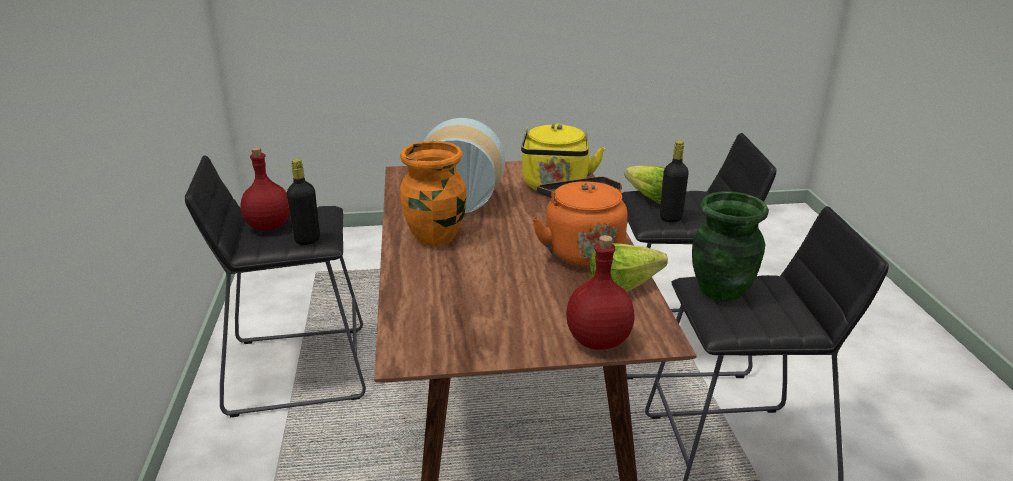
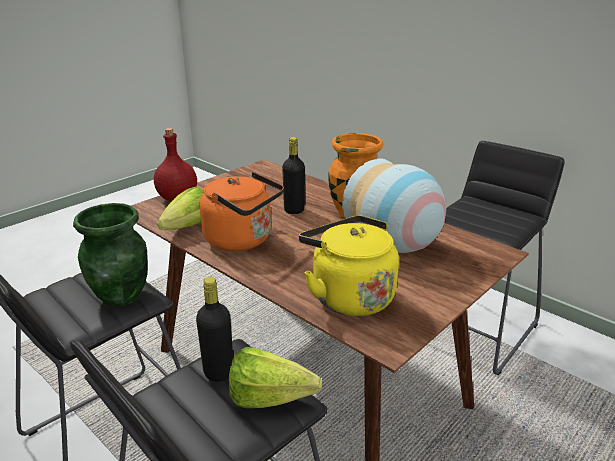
camera: 140 degrees right, 0 degrees up
red bottle [240,147,290,231] -> none
black bottle [287,159,320,245] -> black bottle moved to [282,137,305,214]

